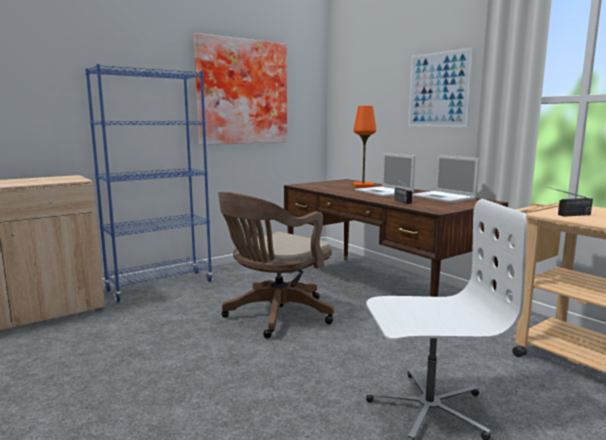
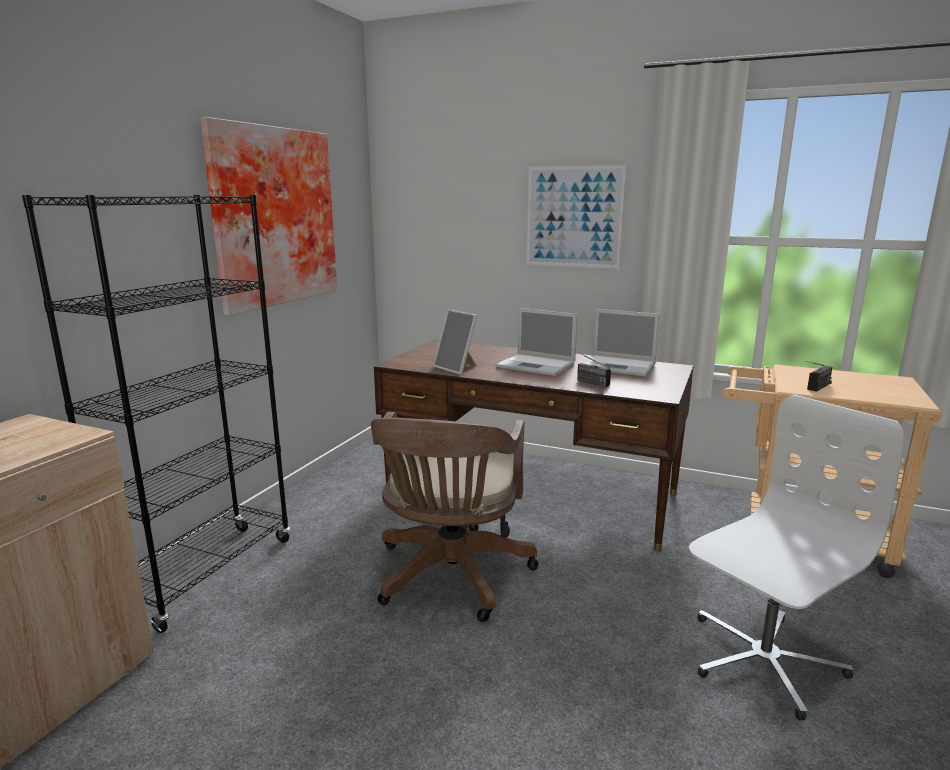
camera: 30 degrees left, 5 degrees up
blue bookcase [85,64,213,302] -> black bookcase [22,195,290,633]
orange table lamp [353,106,376,188] -> none
none -> picture frame [433,309,478,375]

